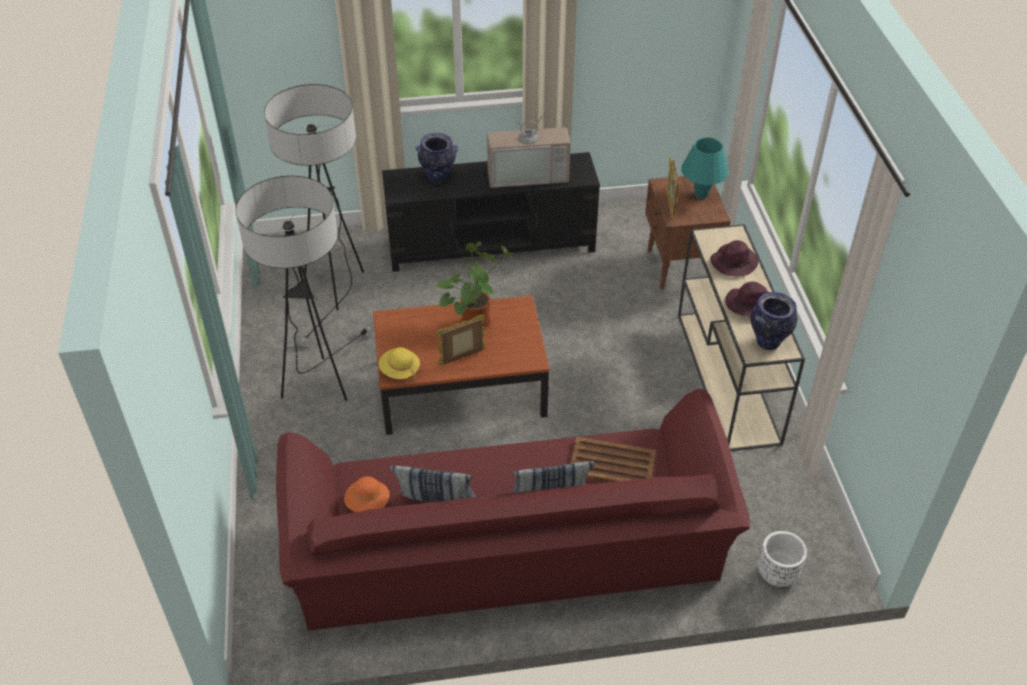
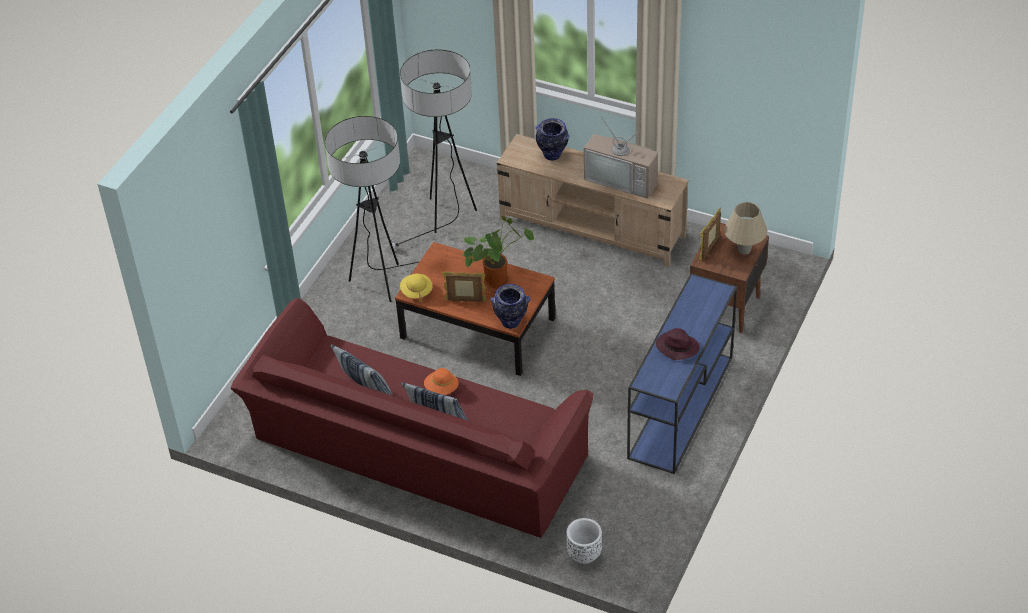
camera: 35 degrees right, 0 degrees up
orange hat [344,476,390,512] -> orange hat moved to [424,368,459,395]
black tv stand [382,152,600,272] -> beige tv stand [497,134,688,267]
brown tray [570,436,656,482] -> none
beige console table [678,224,805,451] -> blue console table [627,273,737,474]
turquoise table lamp [681,137,729,199] -> beige table lamp [724,202,767,255]
purple hat [710,240,759,276] -> none
vase [751,292,797,350] -> vase moved to [490,284,530,329]

